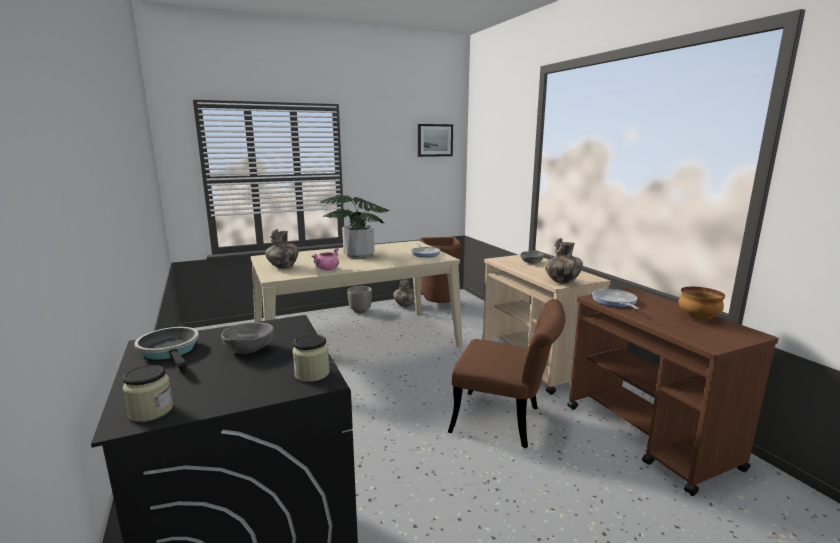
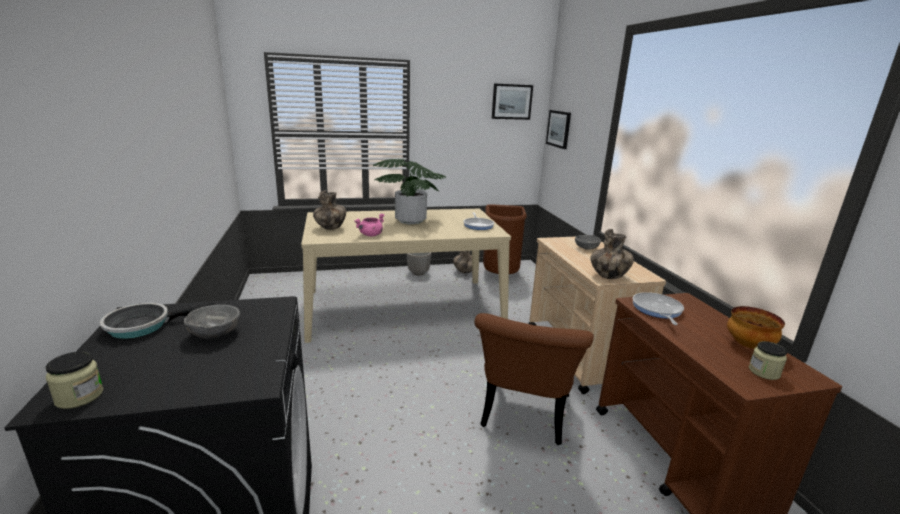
camera: 10 degrees right, 5 degrees up
frying pan [134,327,199,374] -> frying pan turned 90 degrees counterclockwise [100,302,215,339]
jar [293,334,330,382] -> jar moved to [749,341,787,380]
brown chair [448,299,565,448] -> brown chair turned 75 degrees clockwise [475,313,594,445]
none -> picture [546,110,571,149]

